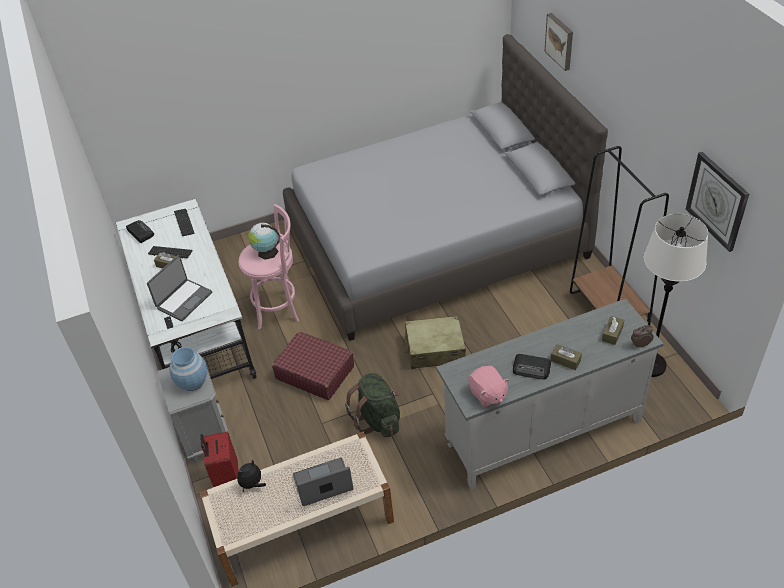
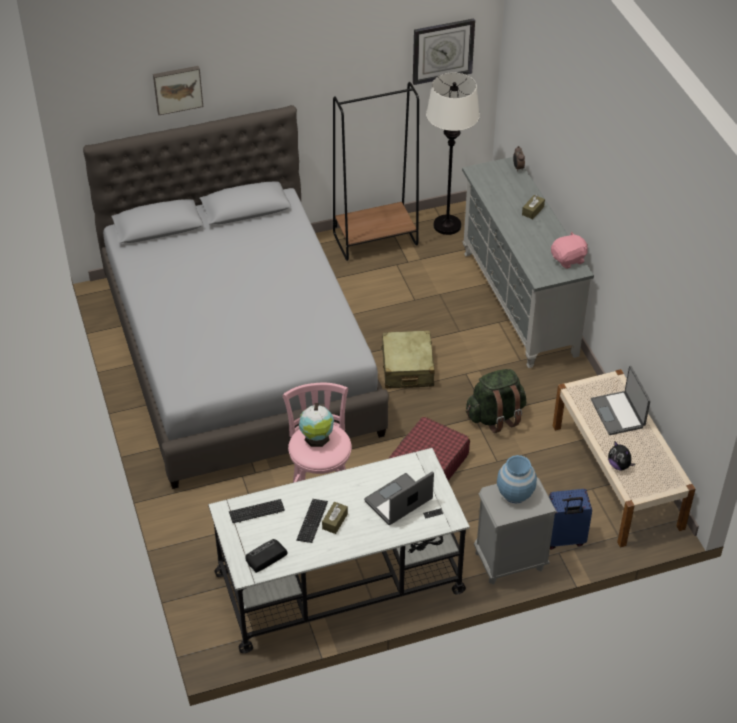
camera: 90 degrees left, 0 degrees up
laptop [147,255,212,321] -> laptop turned 75 degrees counterclockwise [364,471,434,525]
red suitcase [200,432,239,487] -> blue suitcase [549,489,592,549]
radio [513,354,551,380] -> none
brown tissue box [602,316,624,345] -> none

